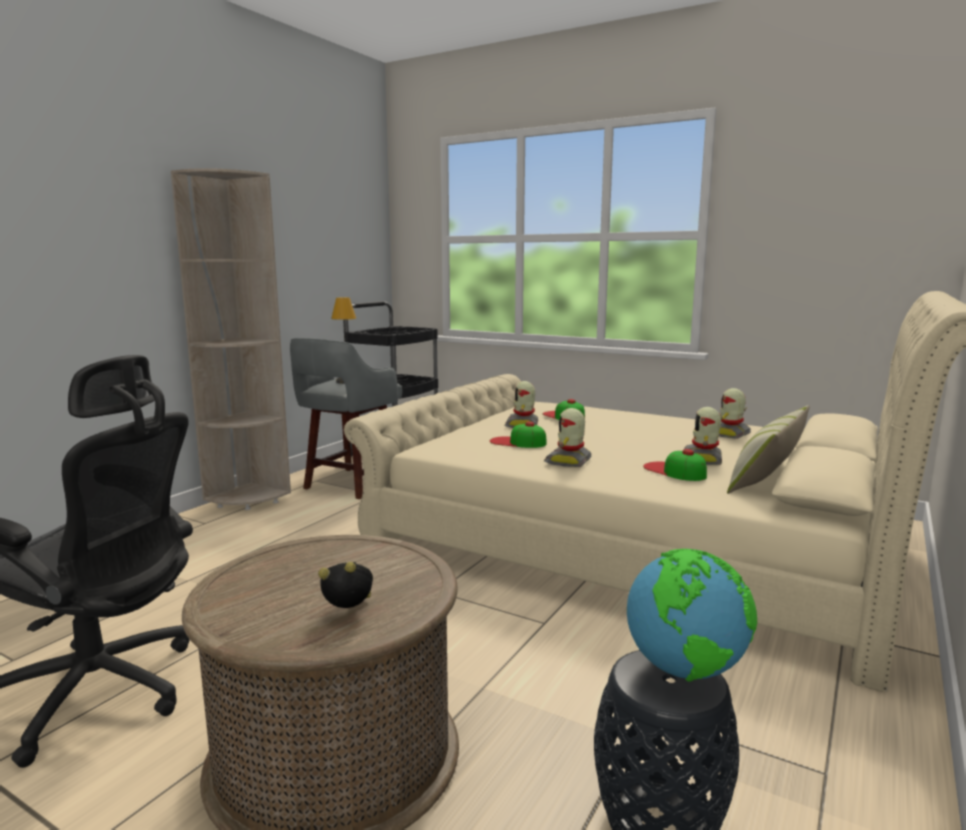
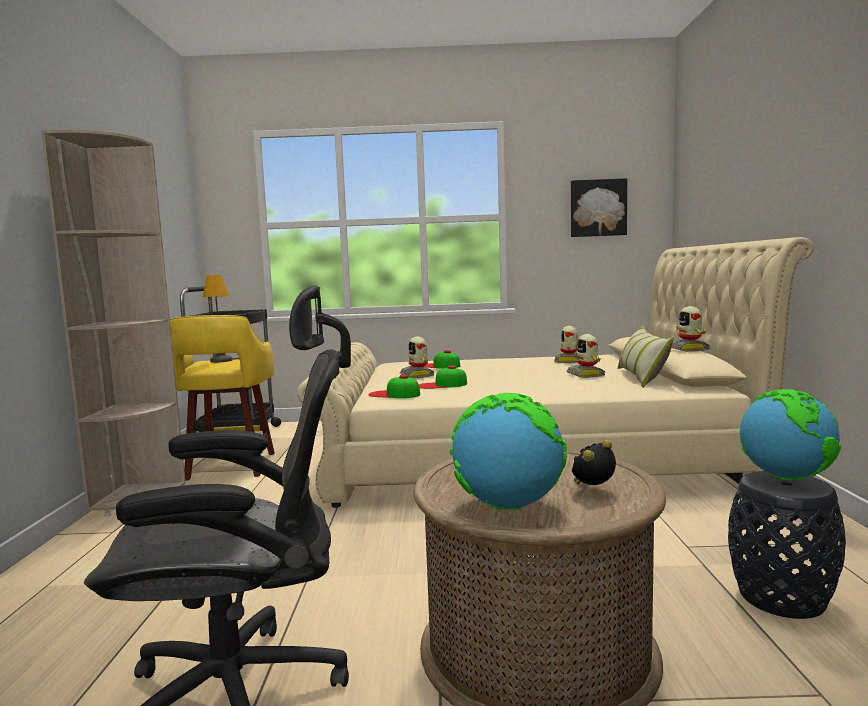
camera: 30 degrees left, 5 degrees down
grey stool [290,338,402,499] -> yellow stool [170,315,275,481]
toy robot [544,408,592,467] -> toy robot moved to [671,306,710,352]
cap [643,449,707,481] -> cap moved to [368,374,420,398]
none -> globe [450,393,567,510]
none -> picture [571,178,627,237]

